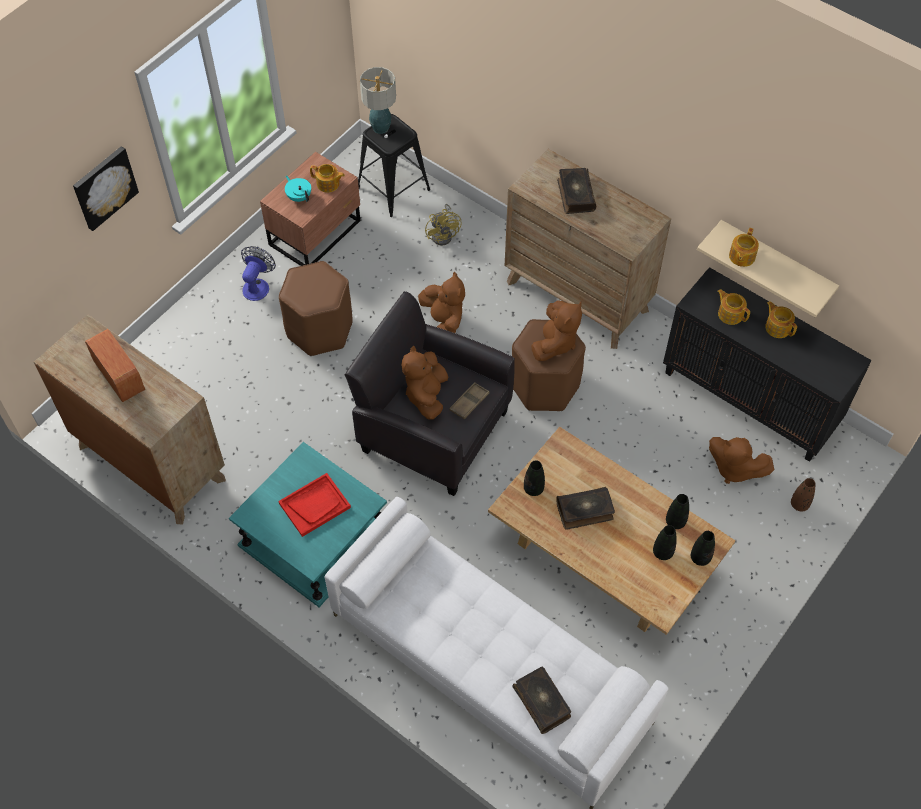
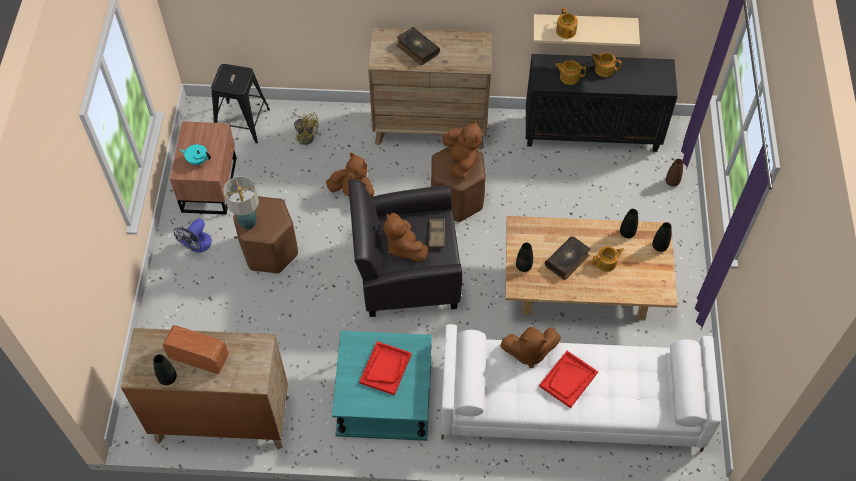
camera: 35 degrees left, 0 degrees up
picture [73,146,139,231] -> none
fan [241,246,276,301] -> fan turned 135 degrees counterclockwise [174,219,212,253]
teapot [310,164,345,193] -> teapot moved to [592,246,625,272]
table lamp [360,67,396,134] -> table lamp moved to [223,176,259,230]
book [512,667,571,734] -> none
black vase [653,525,677,560] -> black vase moved to [153,354,177,385]
brown plush toy [709,437,774,484] -> brown plush toy moved to [500,327,561,368]
none -> red tray [539,351,598,408]

